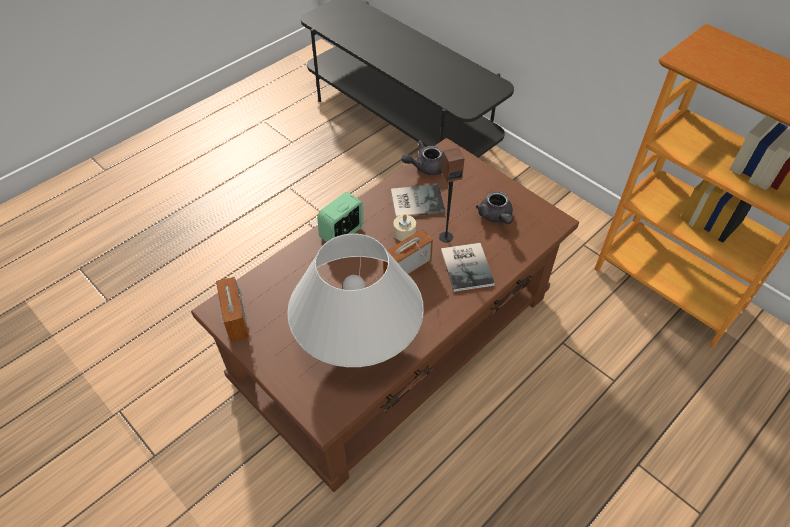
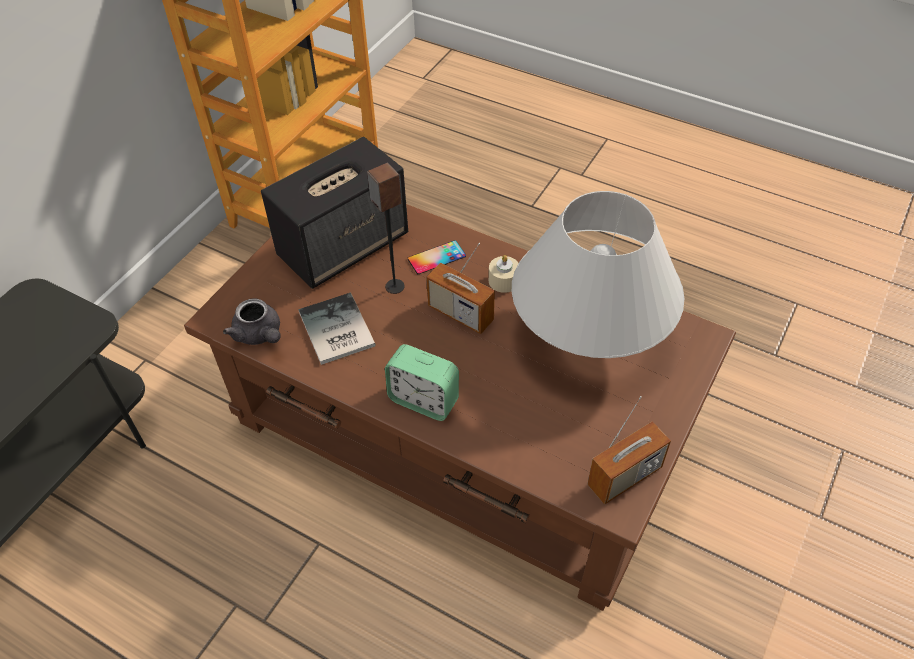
camera: 105 degrees left, 0 degrees up
beige candle [393,214,416,241] -> beige candle moved to [489,255,519,293]
book [441,243,495,292] -> phone [408,240,466,274]
grey teapot [476,191,513,224] -> speaker [261,137,408,289]

